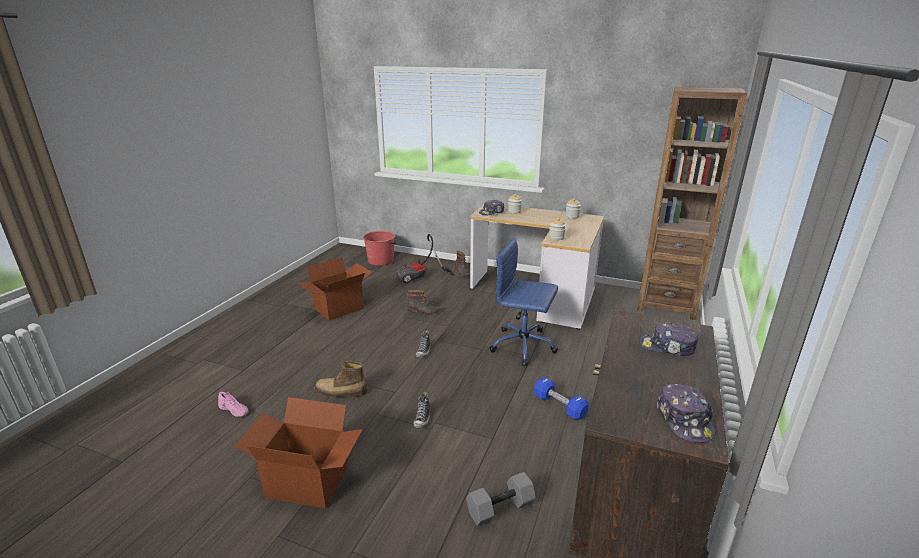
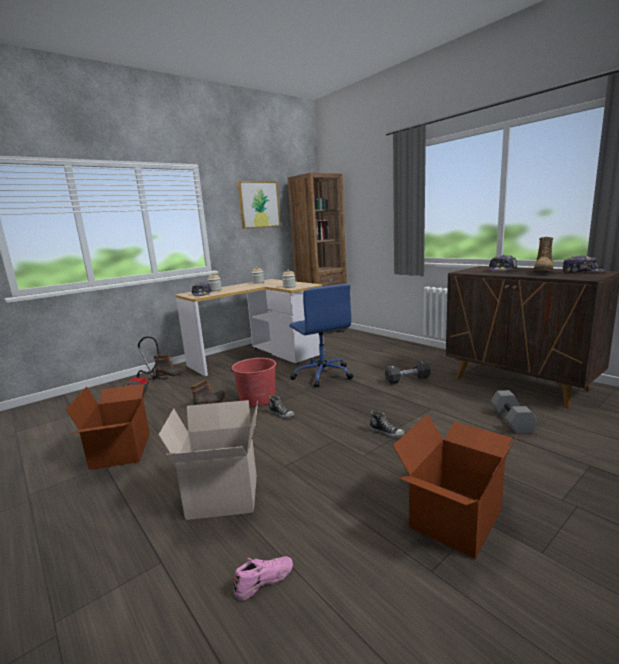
camera: 60 degrees left, 10 degrees down
boot [315,361,367,398] -> boot moved to [533,237,554,272]
red bucket [363,231,396,266] -> red bucket moved to [231,358,278,407]
blue office chair [489,238,558,367] -> blue office chair turned 75 degrees counterclockwise [290,284,353,387]
blue dumbbell [534,377,589,421] -> black dumbbell [385,361,431,384]
none -> cardboard box [159,400,258,520]
none -> picture [238,181,281,229]

